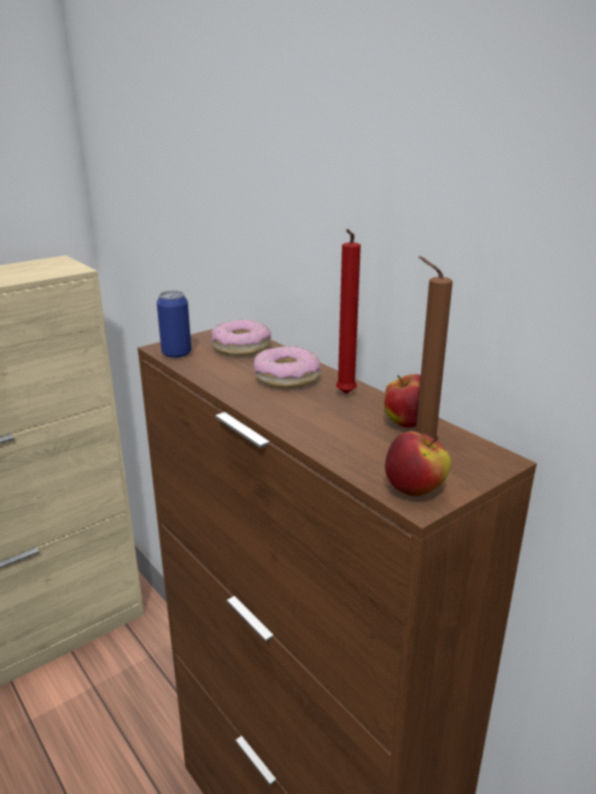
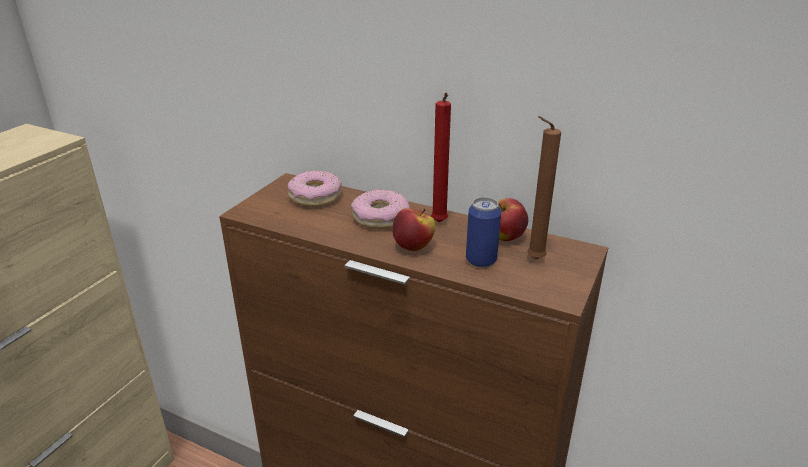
camera: 25 degrees left, 5 degrees up
can [157,290,191,358] -> can moved to [466,197,501,267]
apple [385,431,451,497] -> apple moved to [392,208,436,251]

